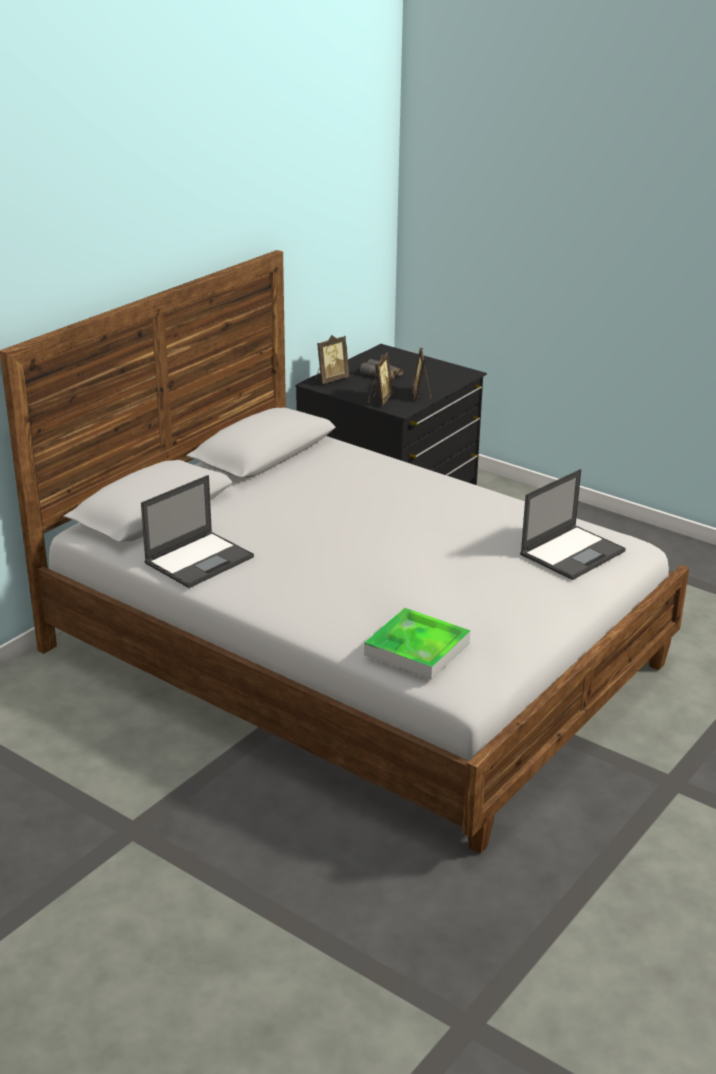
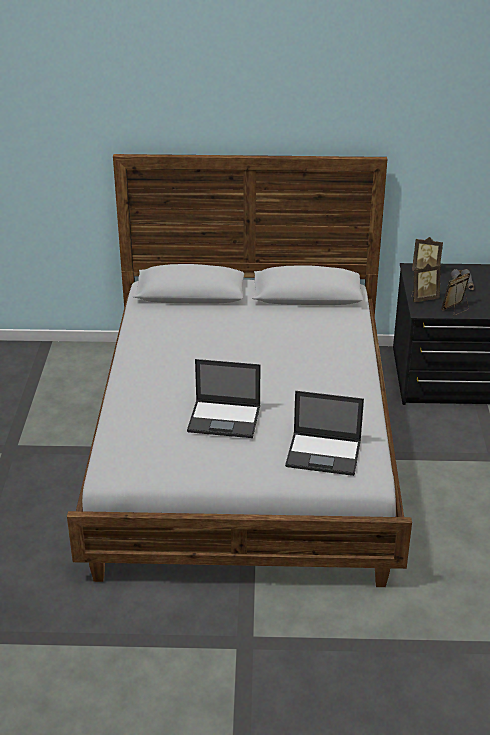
camera: 55 degrees right, 5 degrees up
laptop [141,475,254,588] -> laptop moved to [187,359,261,438]
tray [364,608,470,680] -> none

